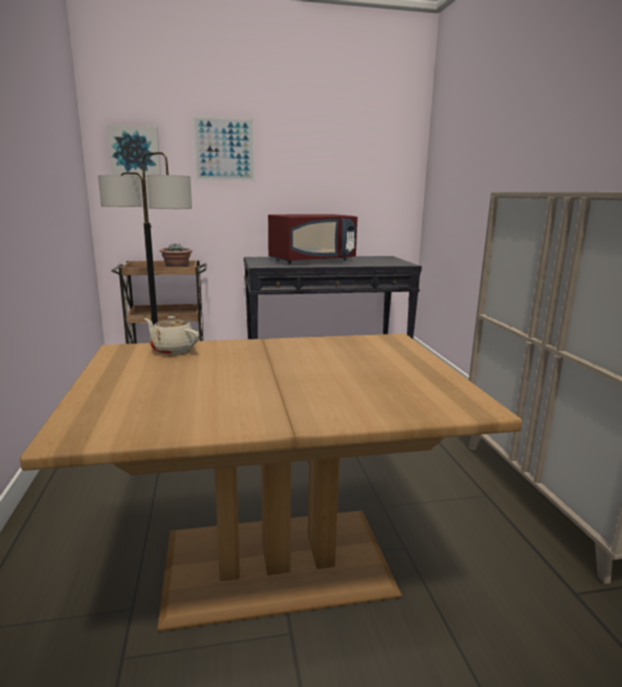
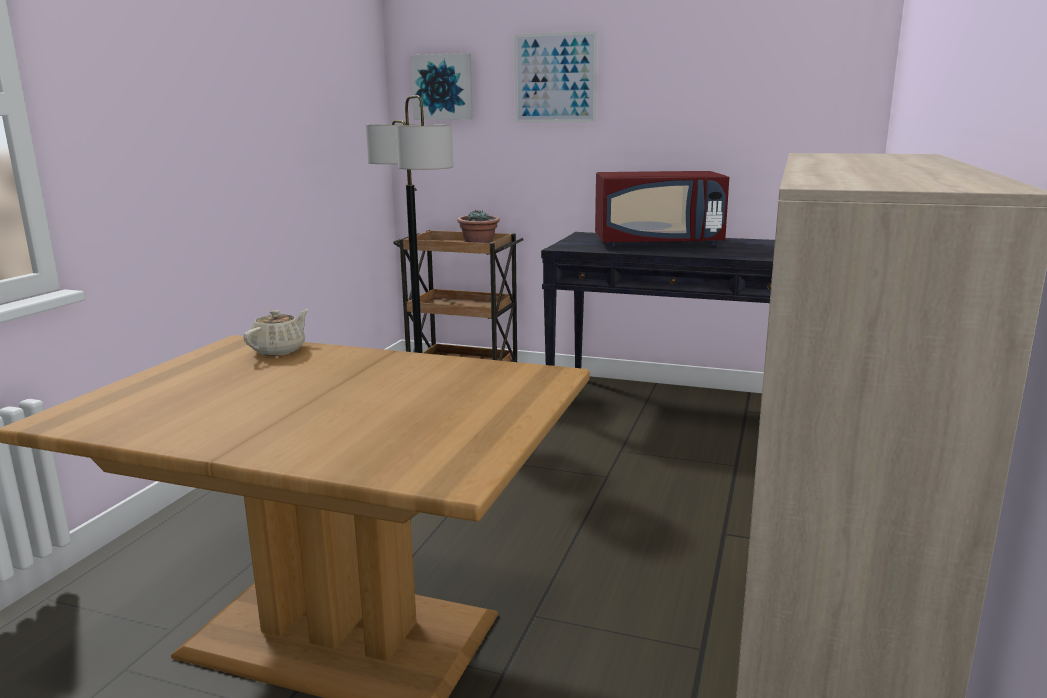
camera: 30 degrees right, 0 degrees up
beige teapot [144,316,199,355] -> beige teapot turned 60 degrees clockwise [243,309,309,356]

